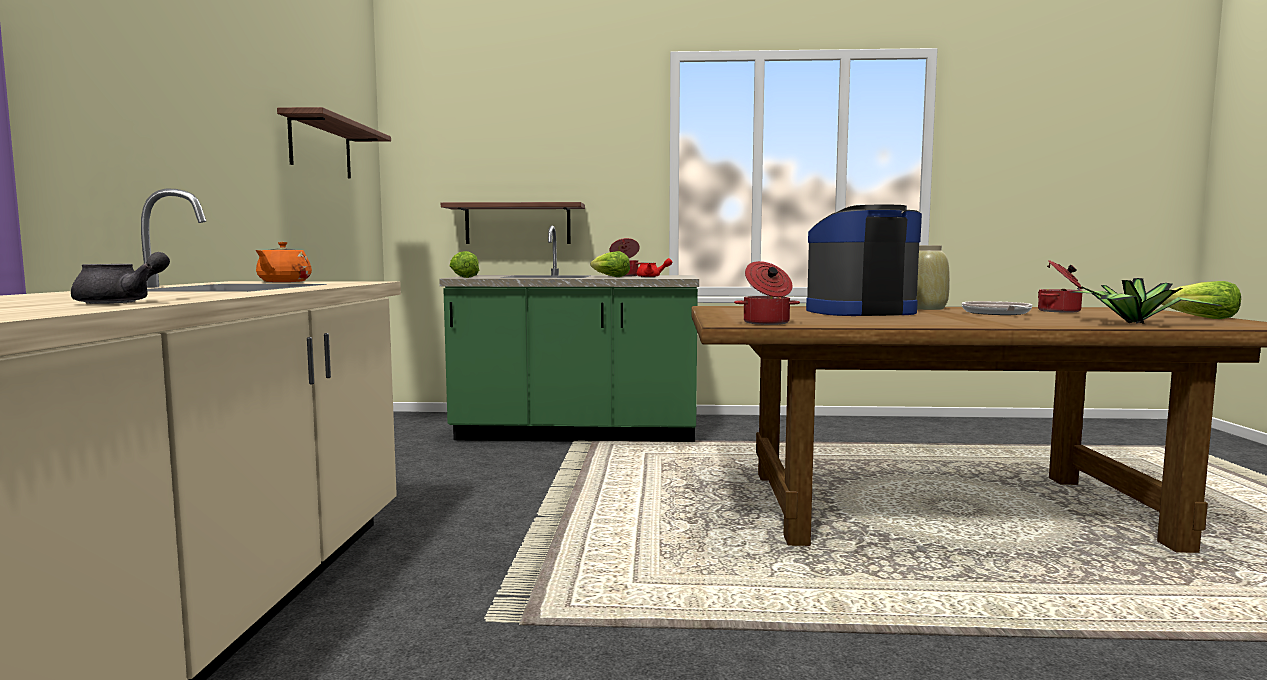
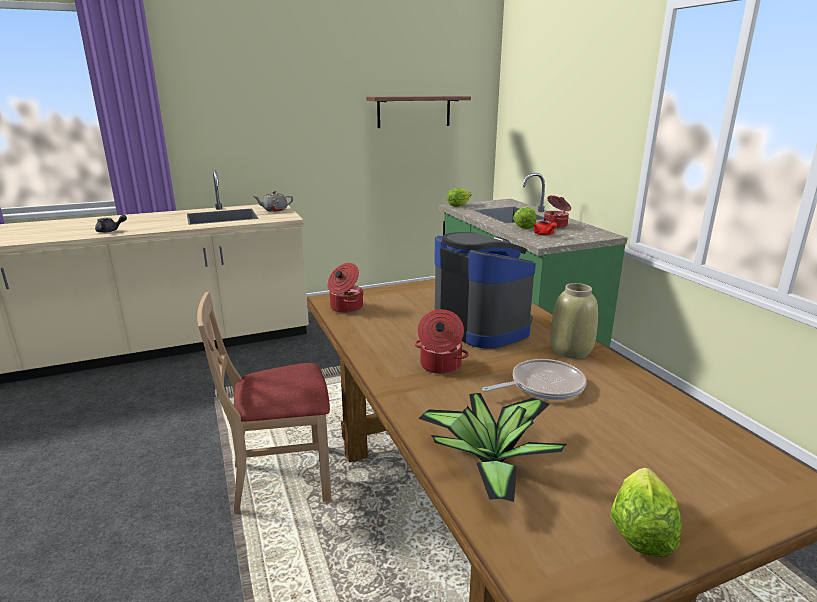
camera: 65 degrees right, 15 degrees up
orange teapot [255,242,312,282] -> grey teapot [253,191,293,212]
shelf [441,202,585,244] -> none
cooking pot [1038,260,1083,313] -> cooking pot moved to [415,309,469,374]
none -> beige chair [197,292,332,514]

